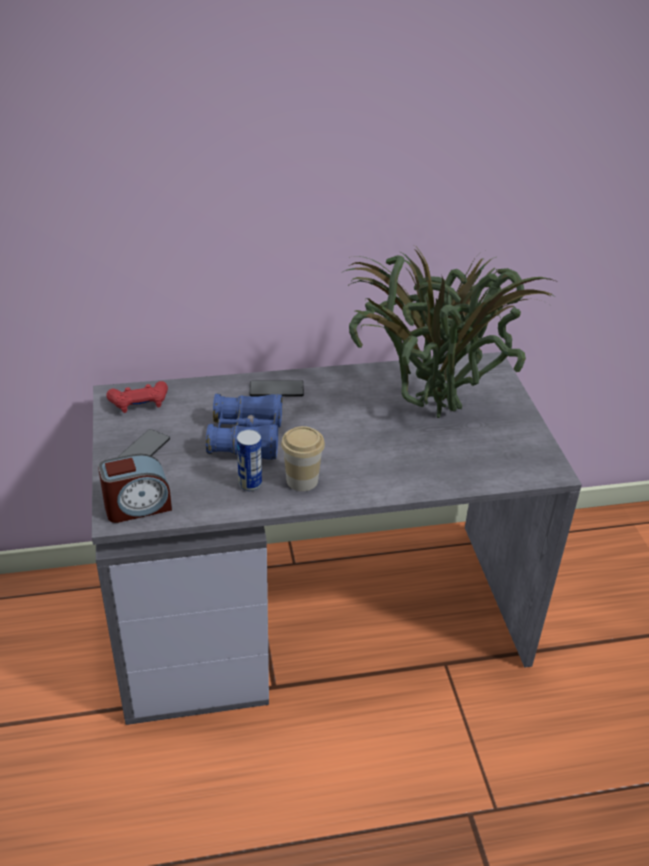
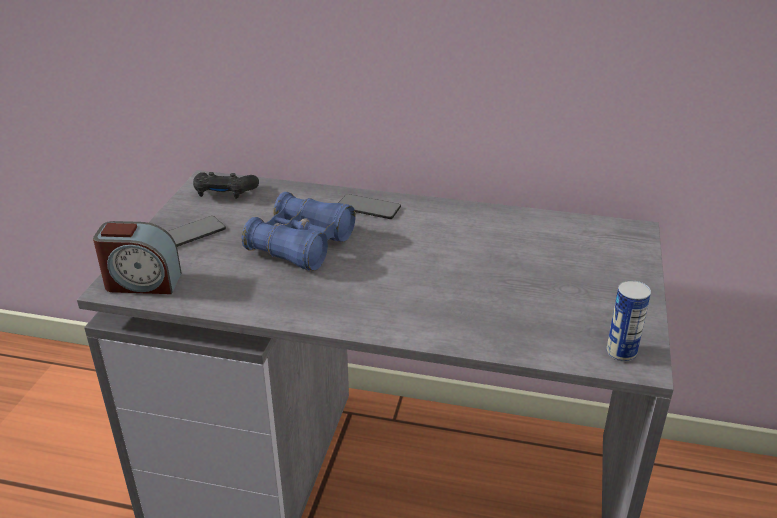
camera: 25 degrees right, 5 degrees down
red game controller [106,381,168,413] -> black game controller [193,172,259,199]
can [237,430,262,491] -> can moved to [606,280,651,362]
cup [281,426,325,491] -> none
potted plant [341,244,555,418] -> none

